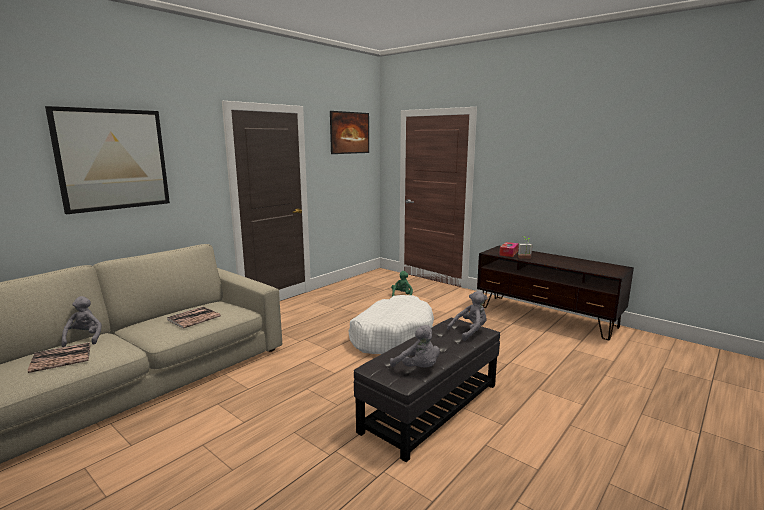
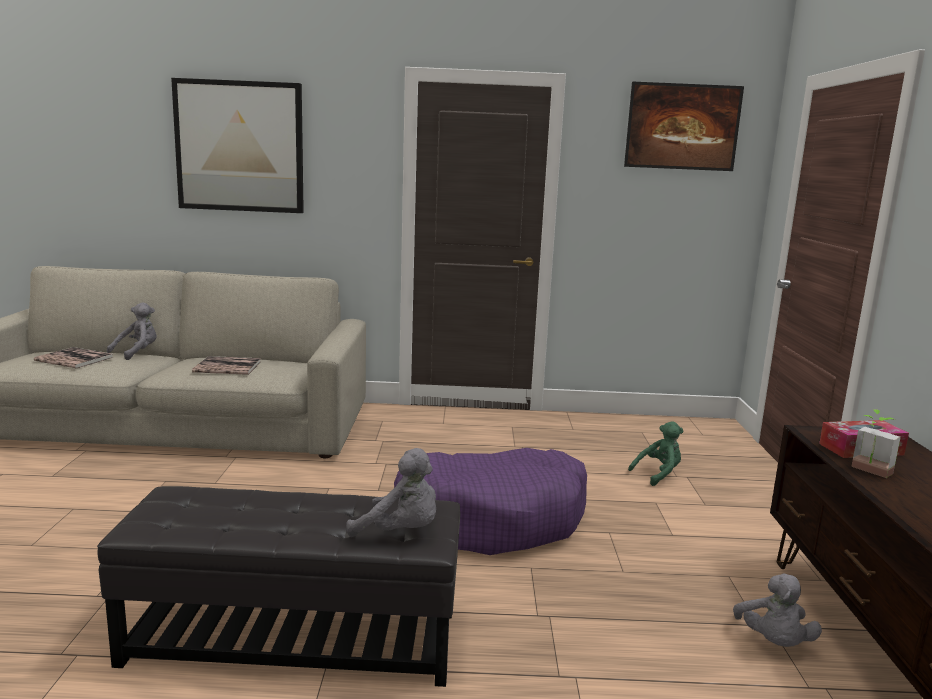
camera: 50 degrees right, 0 degrees up
white dog bed [348,295,434,354] -> purple dog bed [394,448,587,555]
grey plush toy [390,325,440,367] -> grey plush toy moved to [733,573,822,647]

